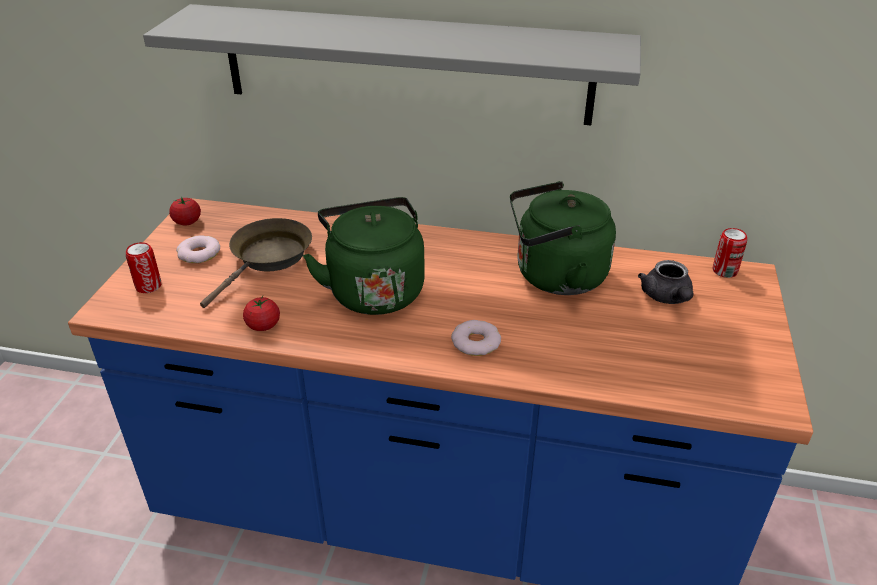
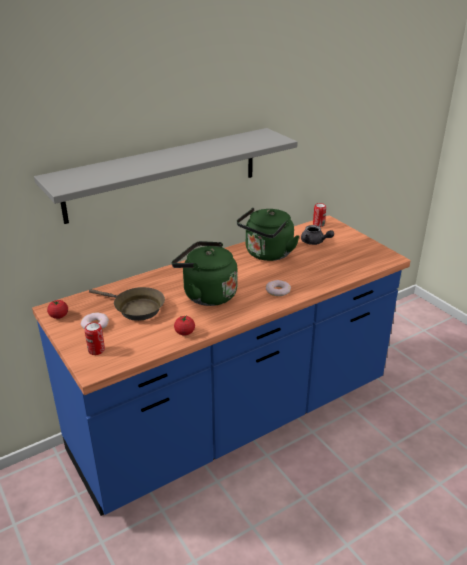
camera: 45 degrees left, 5 degrees down
brown frying pan [200,218,312,308] -> brown frying pan turned 135 degrees clockwise [89,287,165,321]

